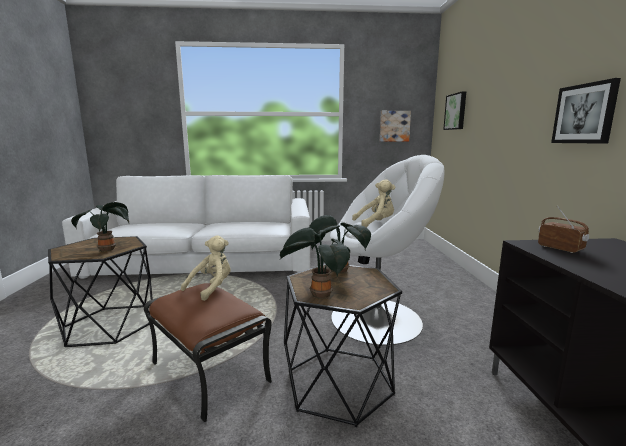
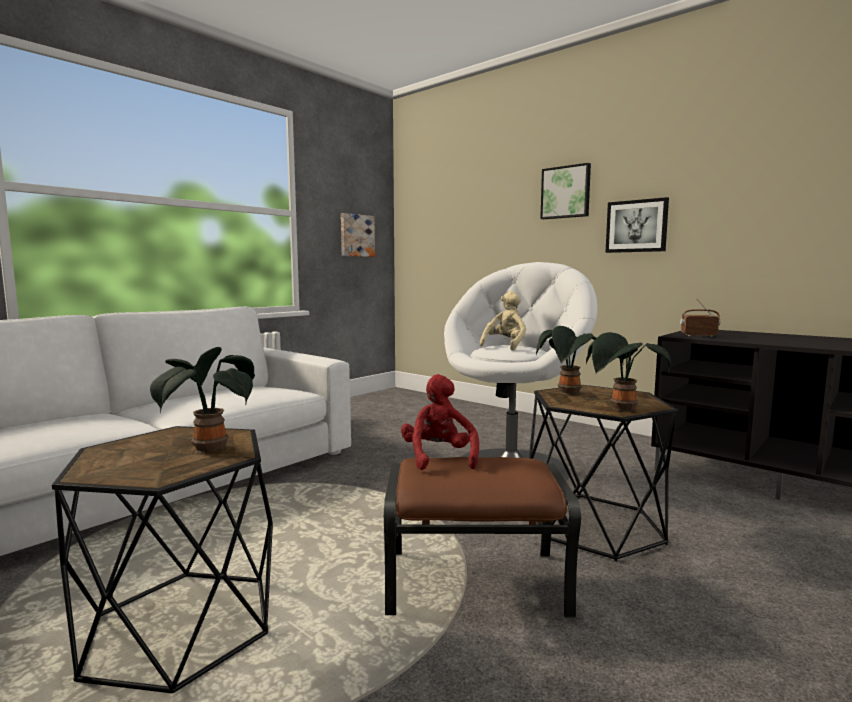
camera: 45 degrees left, 5 degrees down
beige plush toy [181,235,231,301] -> red plush toy [401,374,479,470]
picture [443,91,466,130] -> picture moved to [540,163,591,219]

